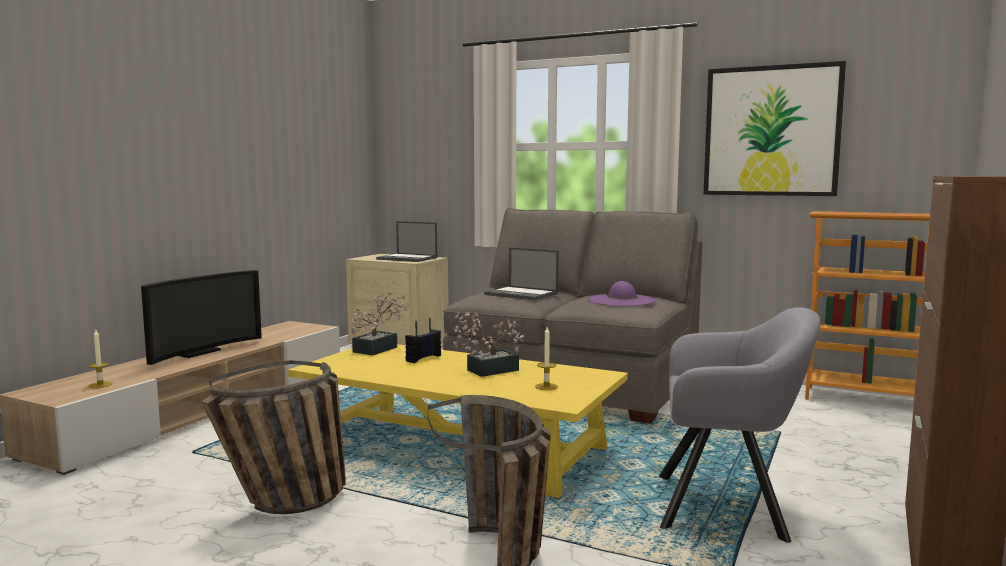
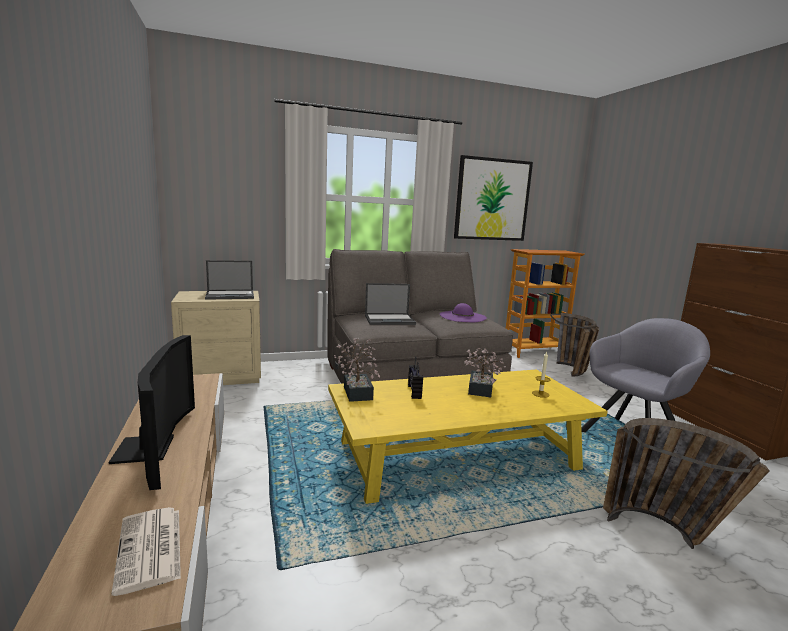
camera: 45 degrees left, 5 degrees up
candle [88,330,113,388] -> newspaper [111,507,181,596]
basket [201,360,346,514] -> basket moved to [550,313,599,376]

